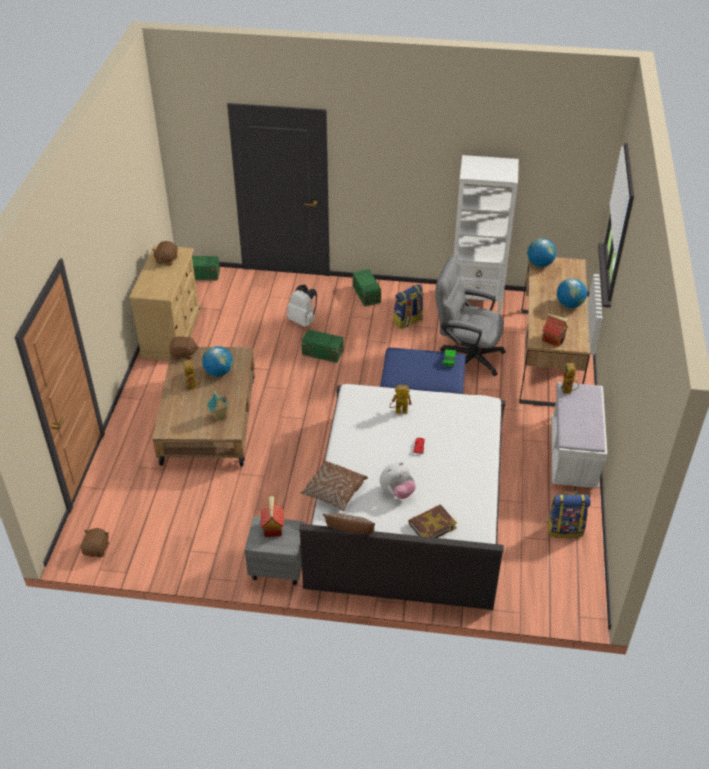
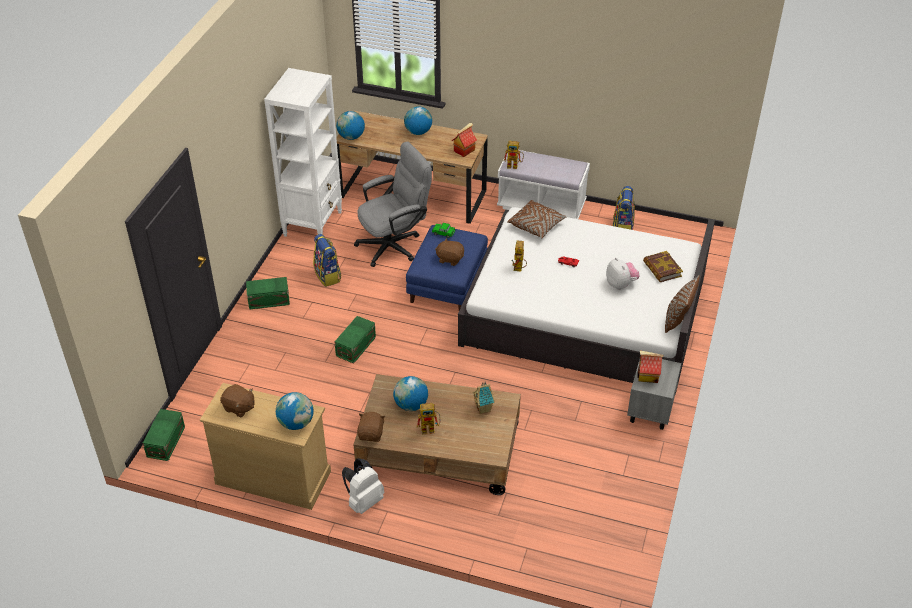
camera: 80 degrees left, 0 degrees up
brown plush toy [81,528,109,557] -> brown plush toy moved to [435,238,464,266]
white backpack [287,285,317,327] -> white backpack moved to [342,458,384,514]
brown pillow [300,460,368,511] -> brown pillow moved to [507,200,567,238]
grey office chair [435,257,506,376] -> grey office chair turned 150 degrees counterclockwise [354,142,432,267]
none -> globe [276,392,314,430]

